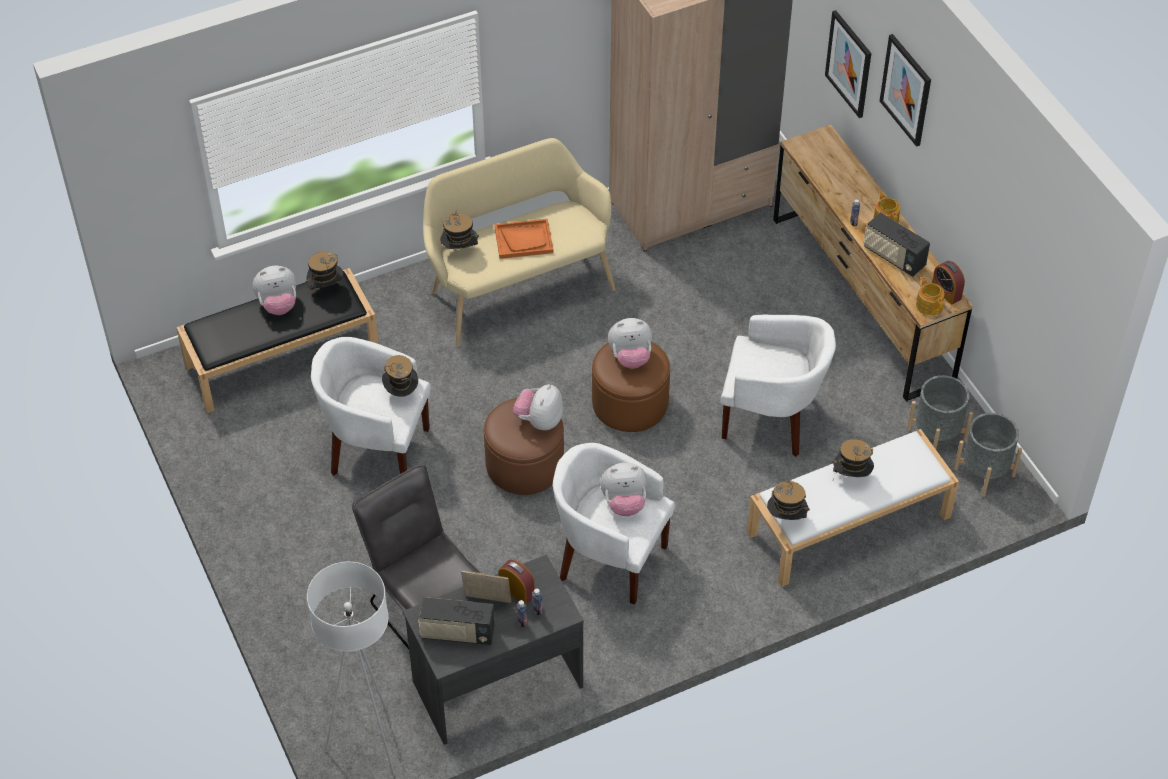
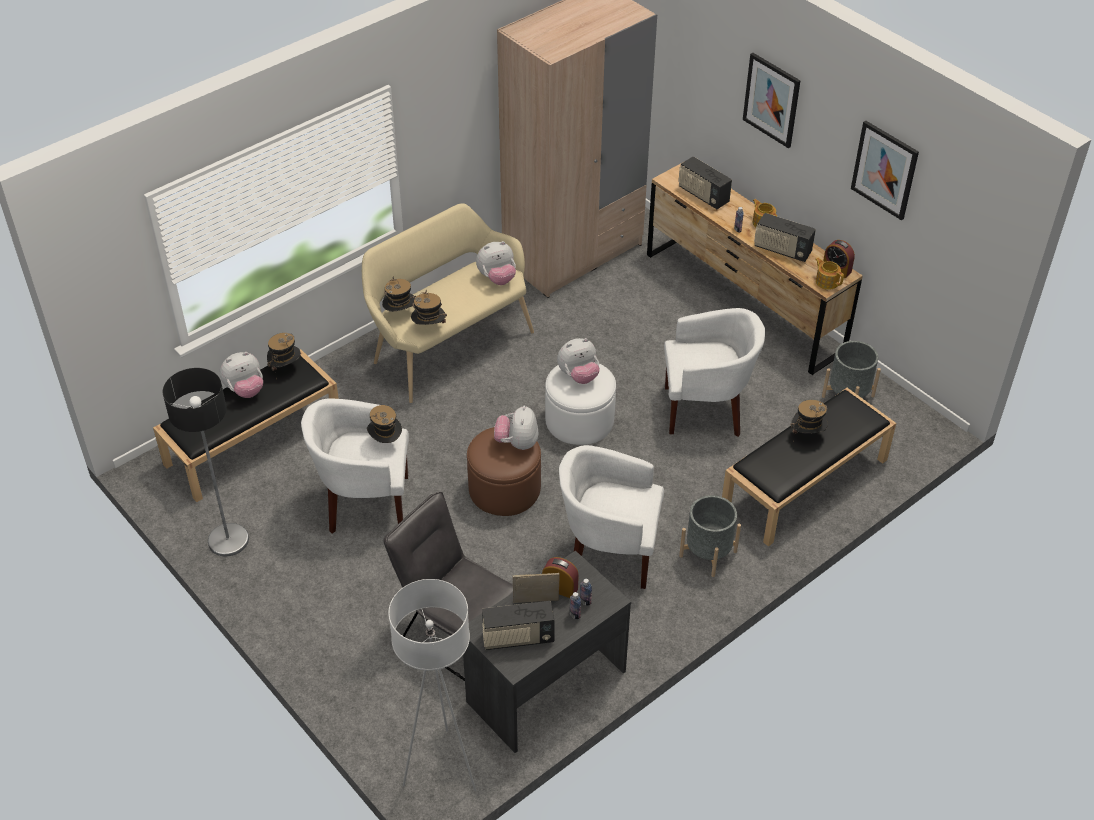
camera: 15 degrees left, 5 degrees down
orange tray [494,219,553,259] -> none
brown ottoman [592,342,670,432] -> white ottoman [545,363,616,445]
plush toy [600,463,647,516] -> plush toy moved to [476,241,516,285]
white bench [747,429,959,587] -> black bench [722,388,896,547]
hat [767,478,810,520] -> hat moved to [411,290,447,325]
picture [825,10,871,118] -> picture moved to [851,121,919,220]
grey planter [954,413,1022,497] -> grey planter moved to [679,495,741,577]
none -> floor lamp [163,368,249,556]
none -> radio [678,156,732,209]

